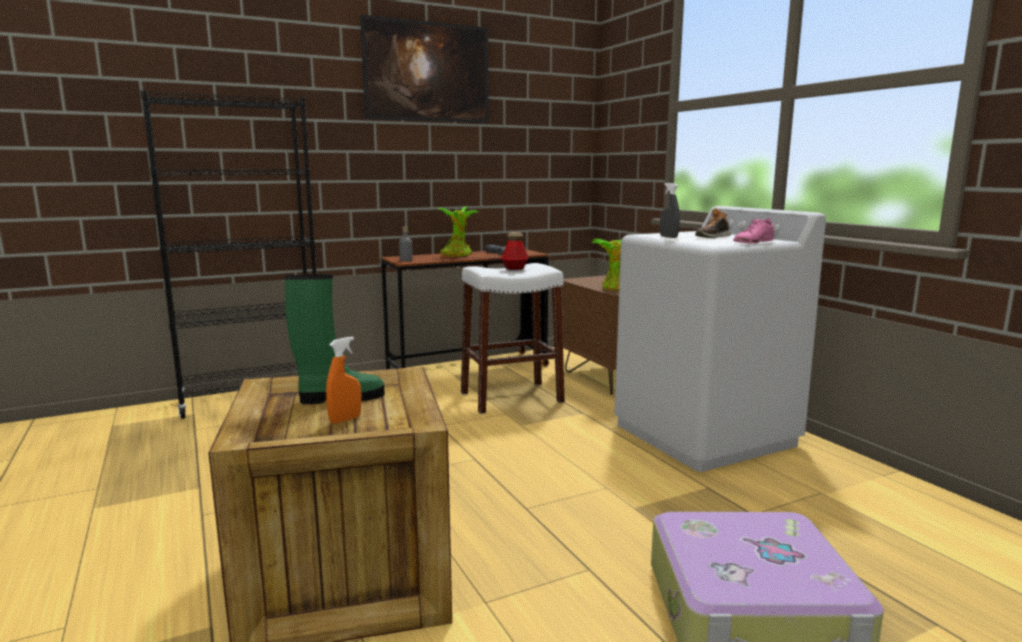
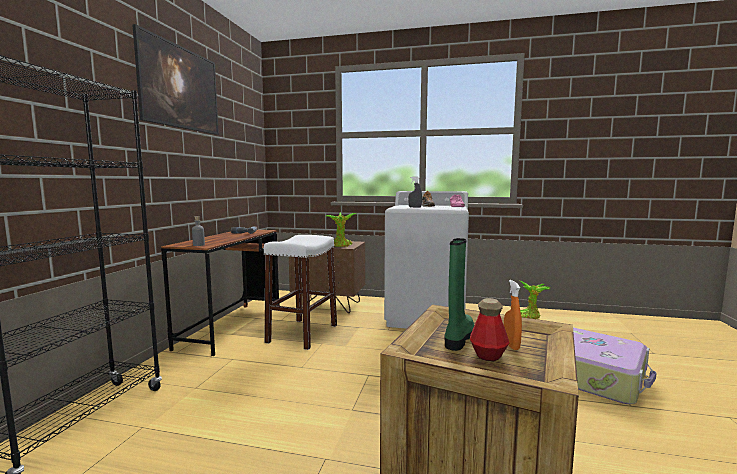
camera: 50 degrees left, 5 degrees down
potted plant [437,206,478,256] -> potted plant moved to [520,281,551,319]
bottle [501,232,529,270] -> bottle moved to [470,298,509,361]

